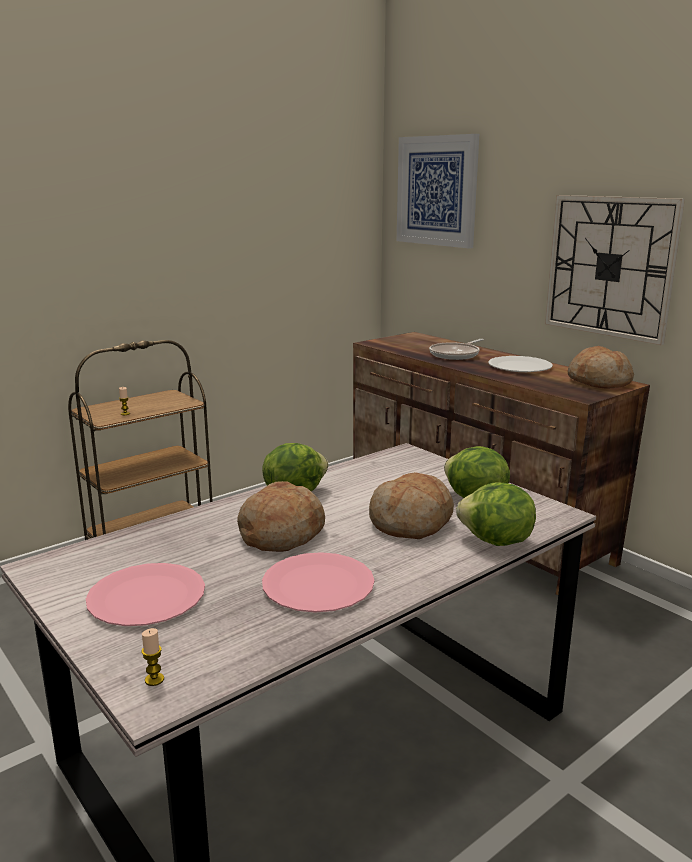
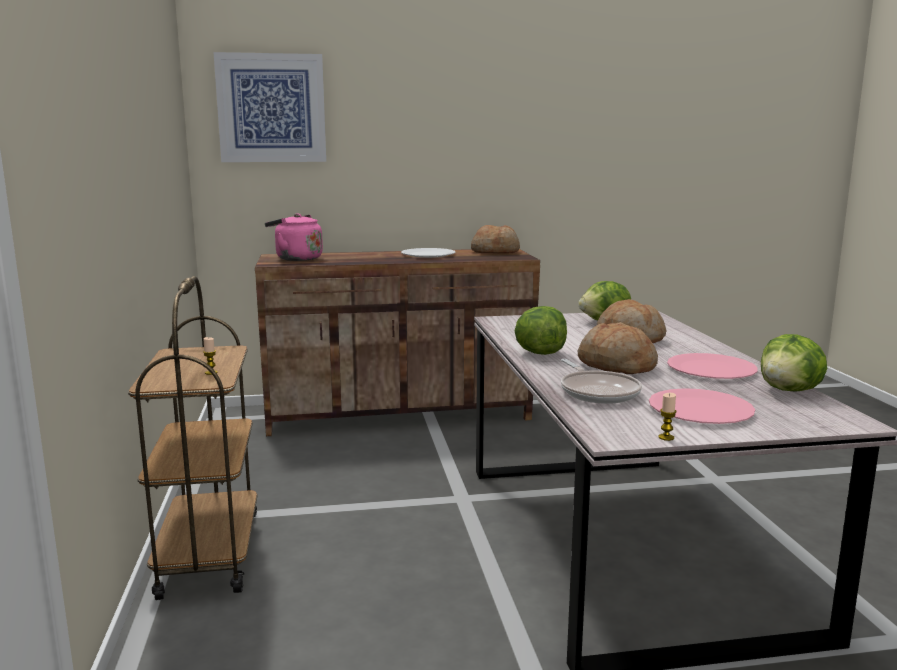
camera: 60 degrees left, 5 degrees down
candle [142,628,164,686] -> candle moved to [659,393,676,441]
frying pan [429,339,484,360] -> frying pan moved to [561,359,642,404]
lettuce [456,482,536,546] -> lettuce moved to [761,334,827,391]
wall clock [545,195,685,345] -> none
none -> pink kettle [265,213,323,261]

